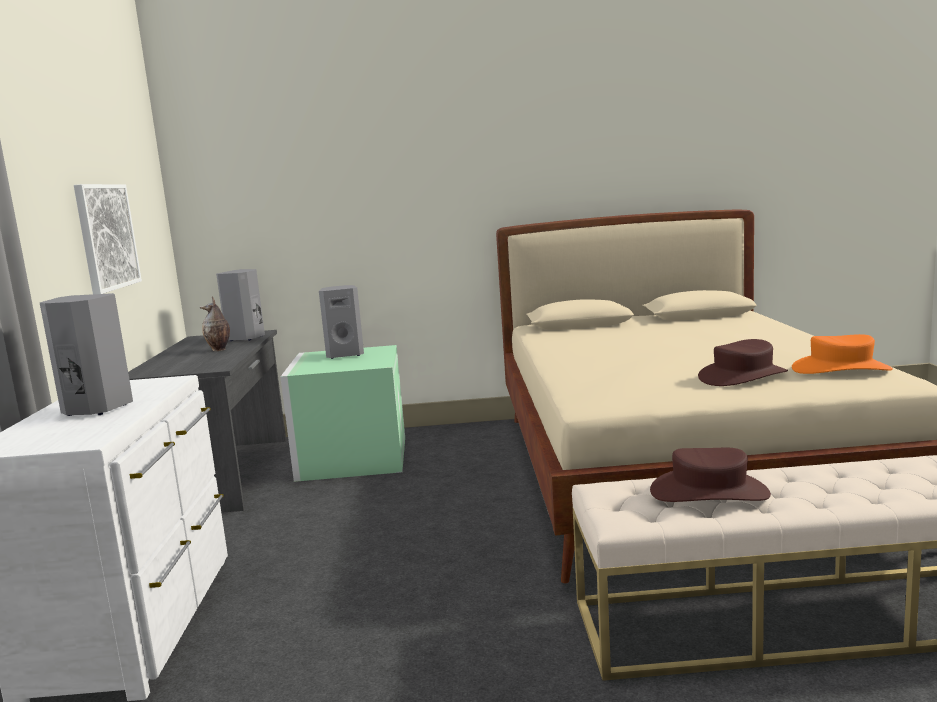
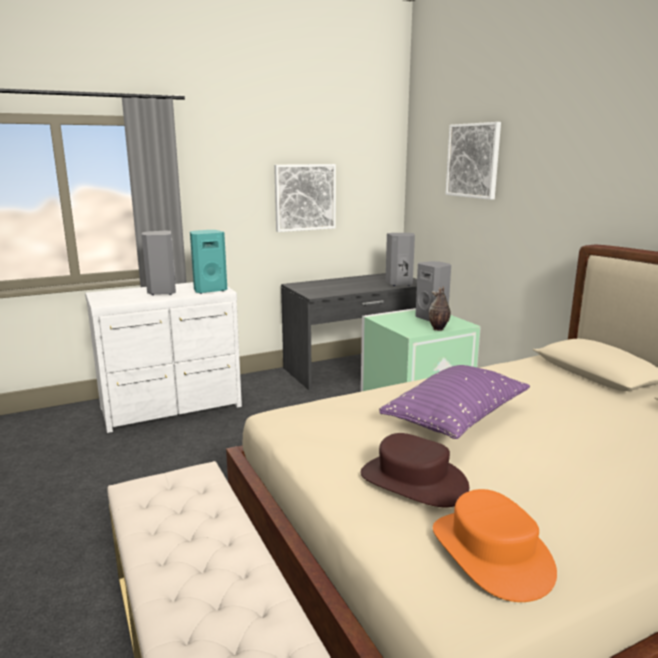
camera: 65 degrees right, 5 degrees up
vase [200,296,230,351] -> vase moved to [428,286,451,331]
brown hat [650,448,771,502] -> none
none -> turquoise speaker [190,230,227,294]
none -> purple pillow [379,365,530,439]
none -> picture [445,122,501,200]

